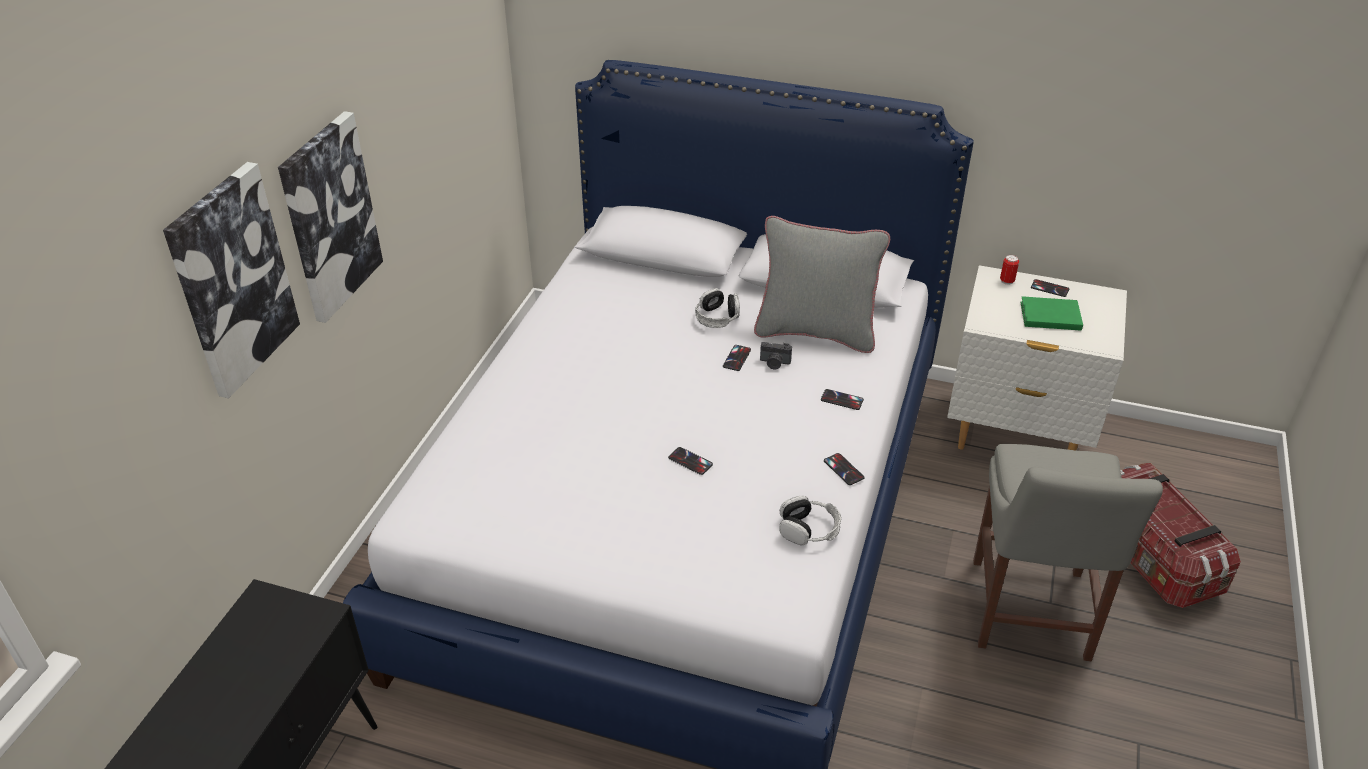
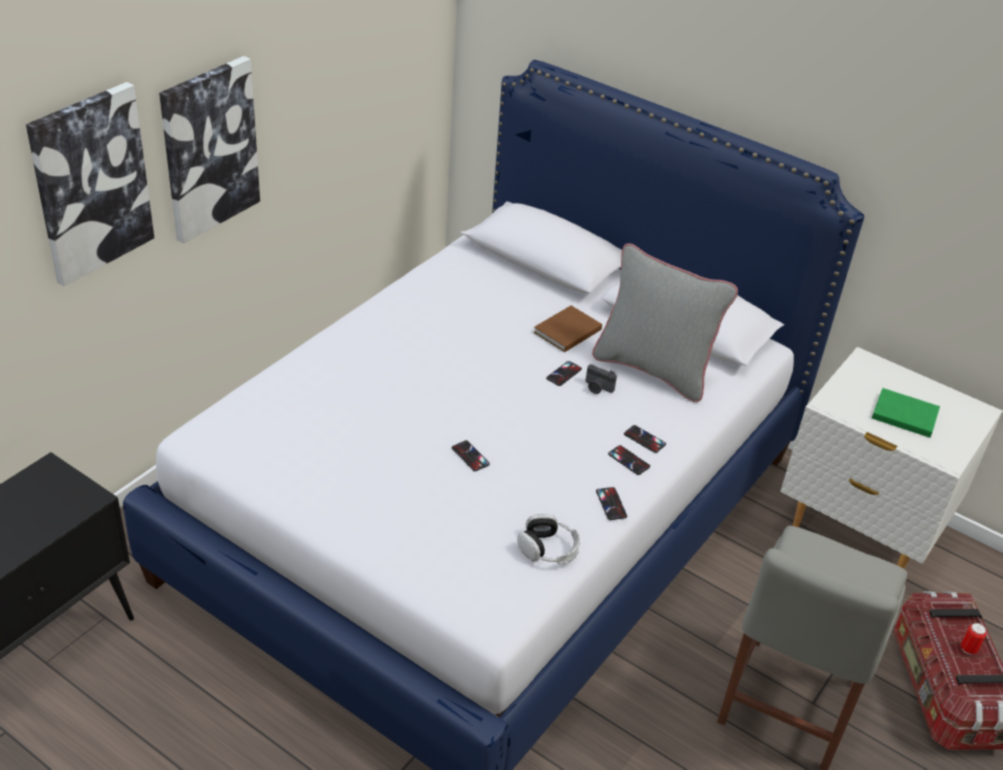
camera: 15 degrees right, 0 degrees up
headphones [695,288,740,328] -> brown book [534,305,602,352]
can [1000,255,1019,285] -> can moved to [961,623,987,655]
phone [1031,279,1069,297] -> phone moved to [608,445,650,475]

